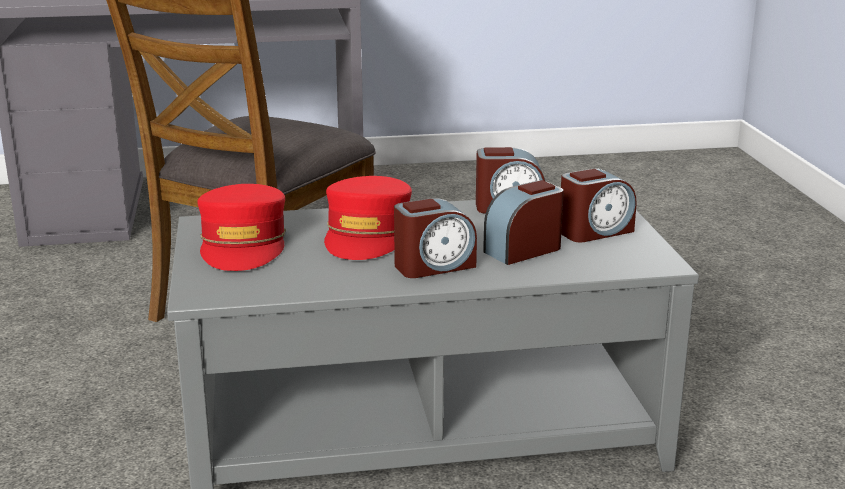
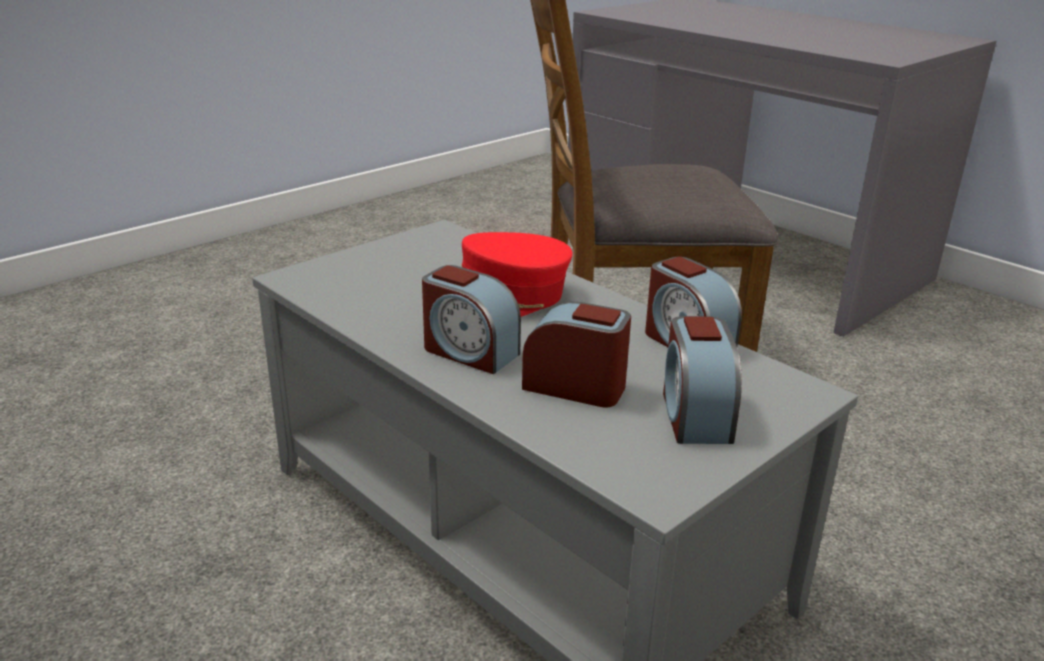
camera: 55 degrees right, 5 degrees up
red cap [197,184,286,271] -> none
alarm clock [561,169,636,242] -> alarm clock turned 60 degrees clockwise [663,316,742,444]

